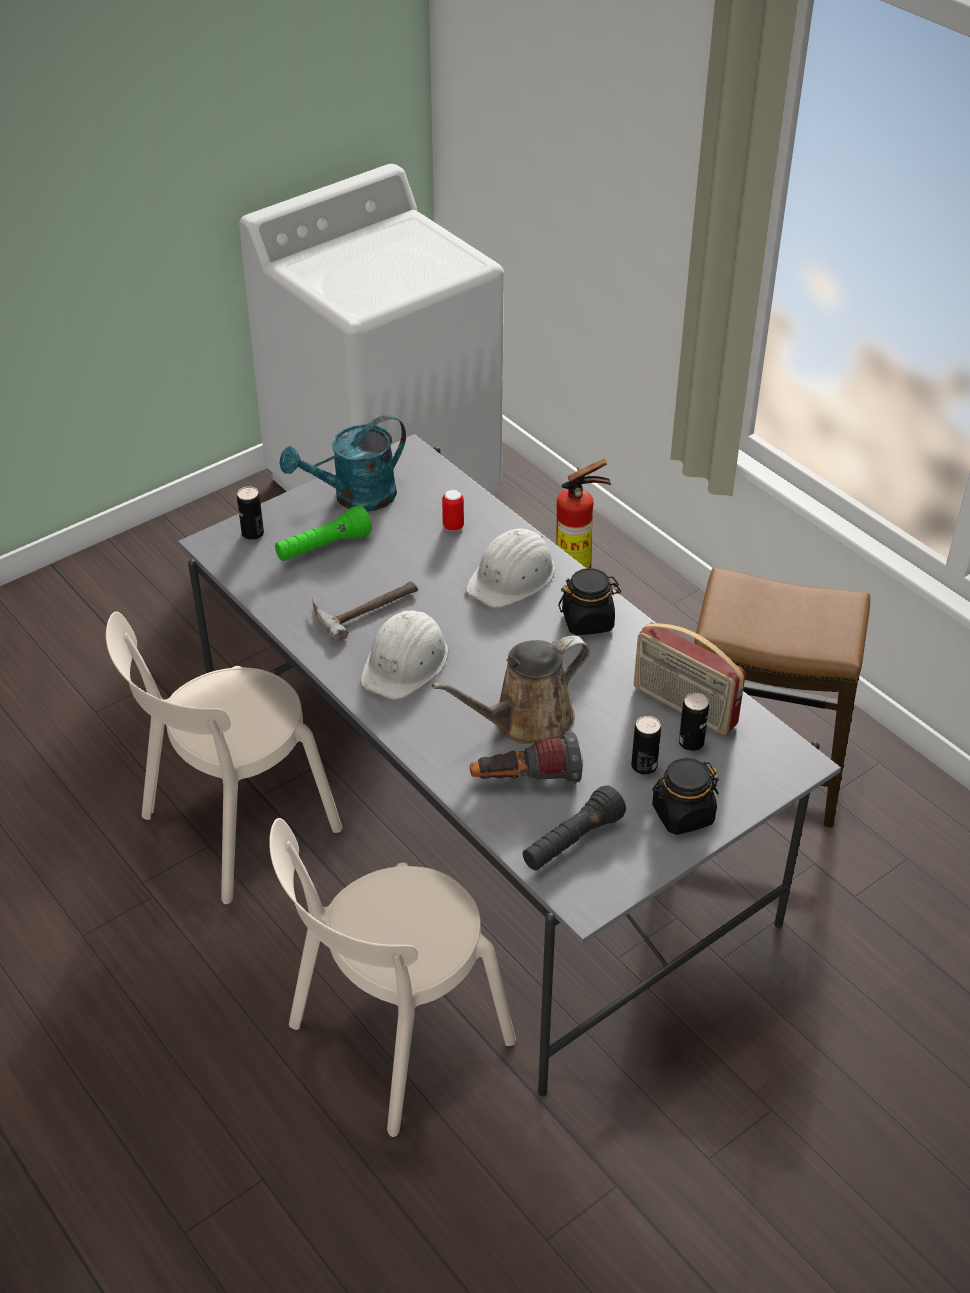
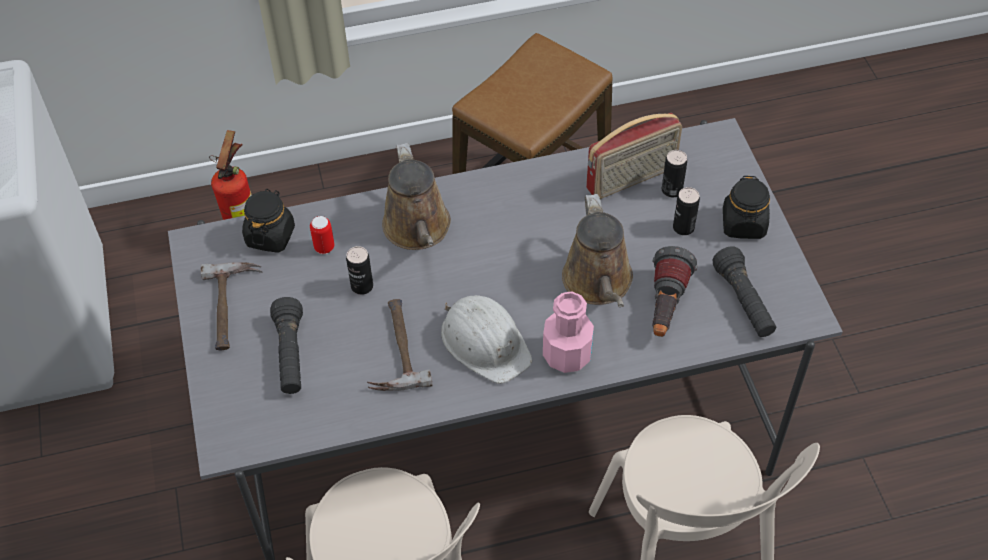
camera: 65 degrees left, 10 degrees up
can [237,487,264,540] -> can moved to [346,246,373,295]
green flashlight [275,506,372,561] -> black flashlight [270,297,303,394]
turquoise watering can [279,414,406,512] -> hammer [201,262,263,350]
white hard hat [466,529,555,608] -> brown watering can [382,143,451,250]
black jar [558,568,621,635] -> black jar moved to [242,189,295,253]
none -> pink bottle [543,291,594,373]

